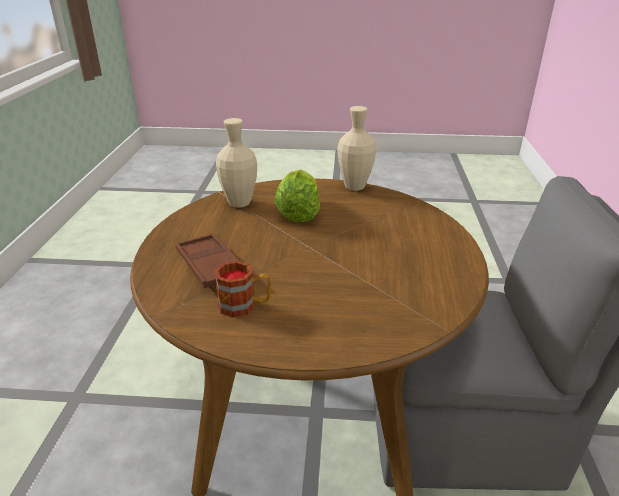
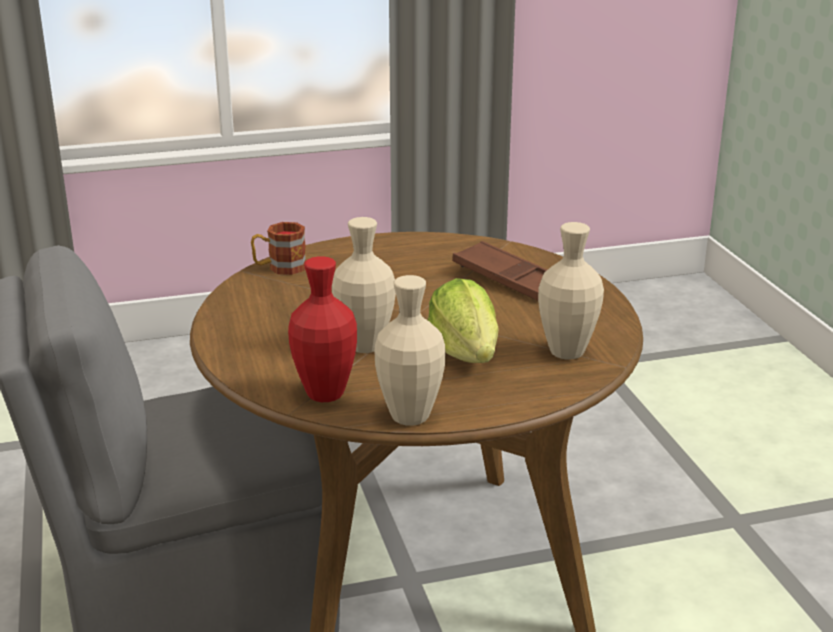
camera: 160 degrees right, 5 degrees down
mug [214,261,271,318] -> mug moved to [251,222,306,275]
none -> red vase [288,256,357,402]
none -> beige vase [332,217,396,353]

